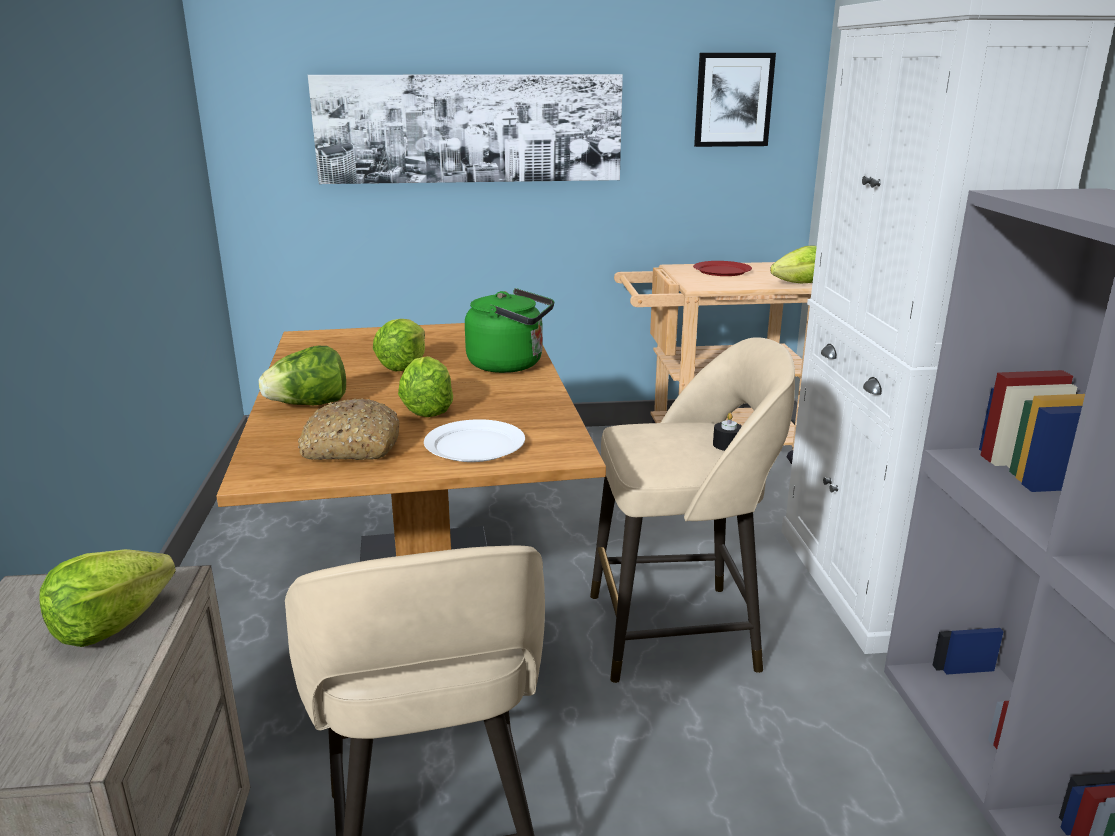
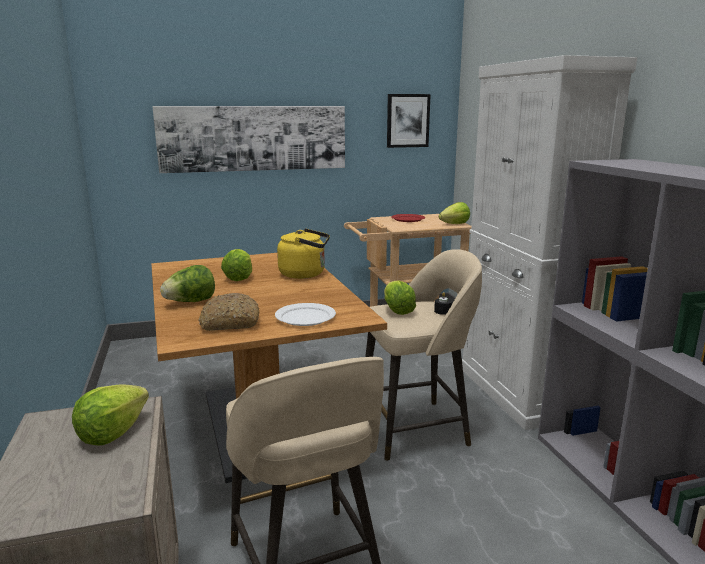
camera: 10 degrees left, 5 degrees down
lettuce [398,356,453,417] -> lettuce moved to [384,281,416,315]
green kettle [465,288,554,373] -> yellow kettle [277,229,330,279]

